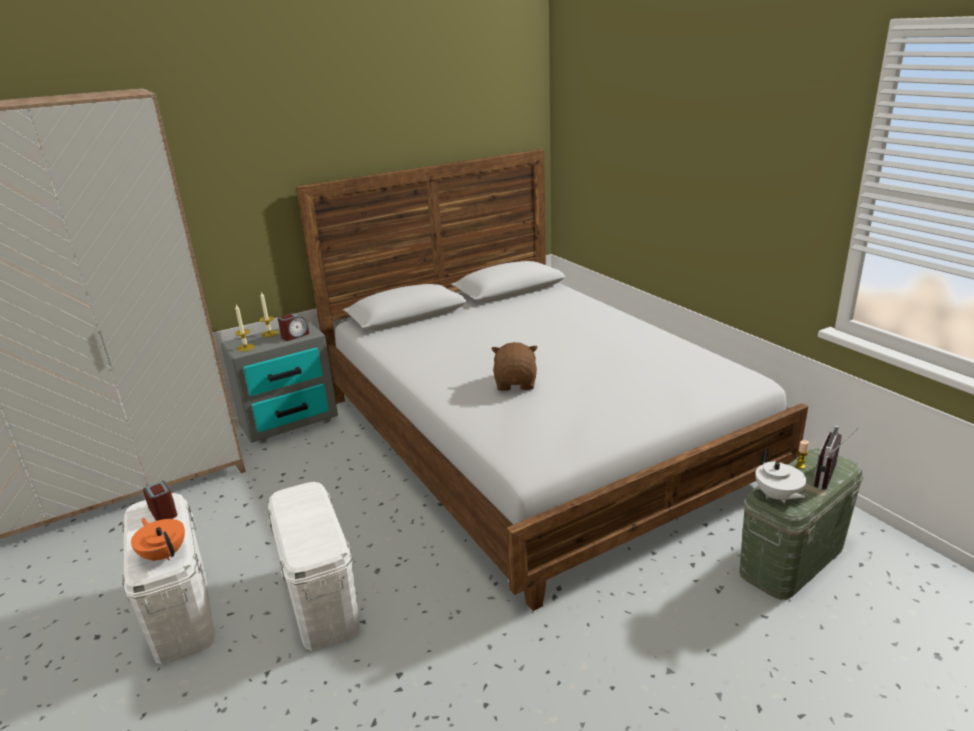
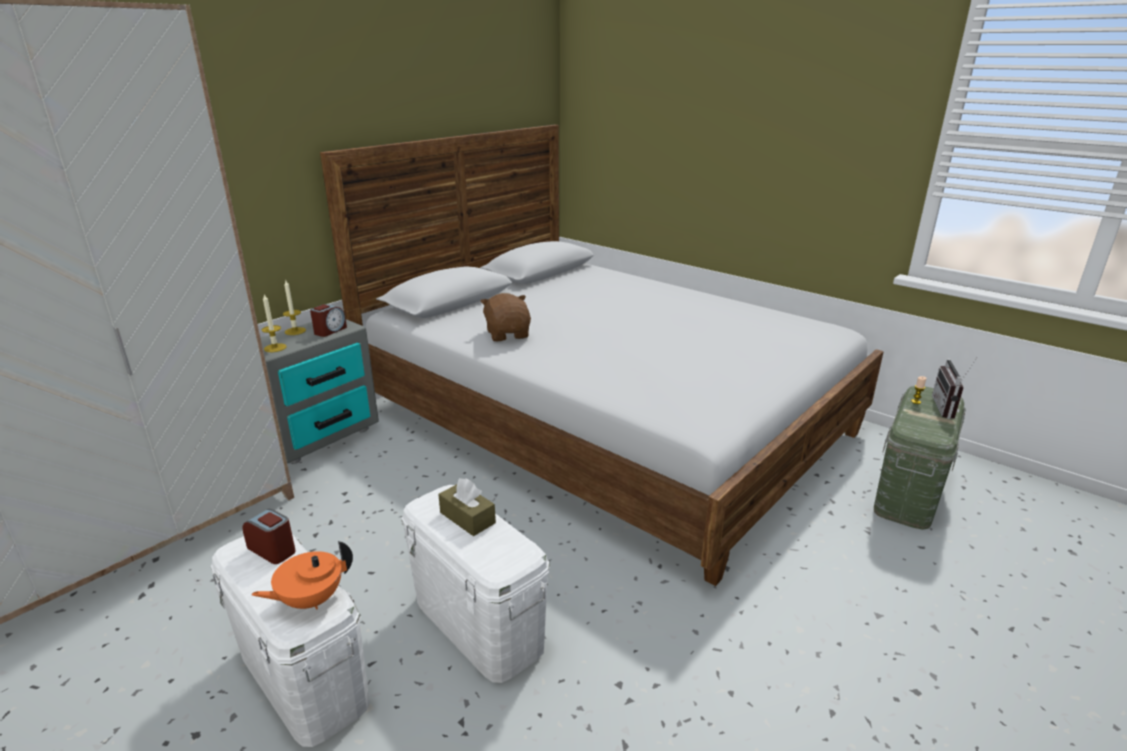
camera: 20 degrees left, 0 degrees up
orange teapot [131,518,185,561] -> orange teapot turned 60 degrees counterclockwise [251,541,353,610]
brown plush toy [491,342,538,391] -> brown plush toy moved to [480,293,531,341]
white teapot [755,449,806,504] -> none
none -> brown tissue box [438,478,496,536]

